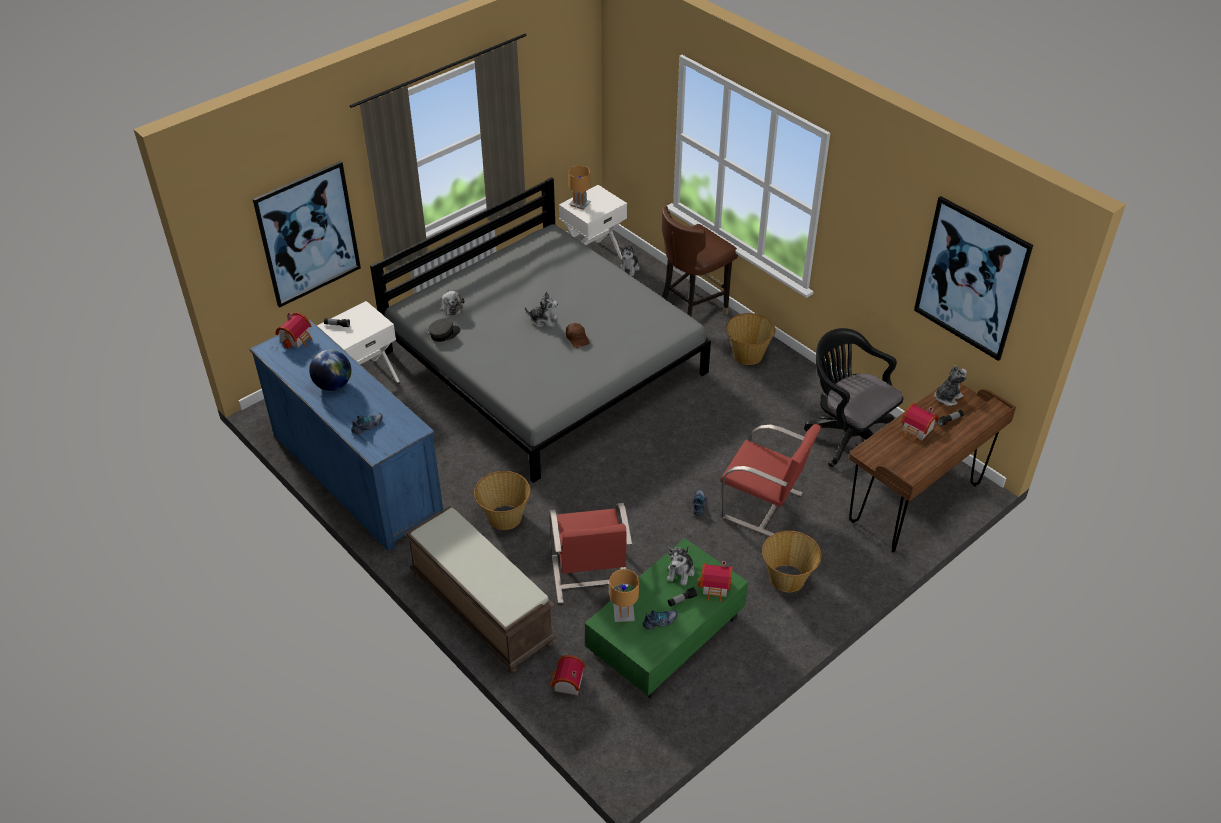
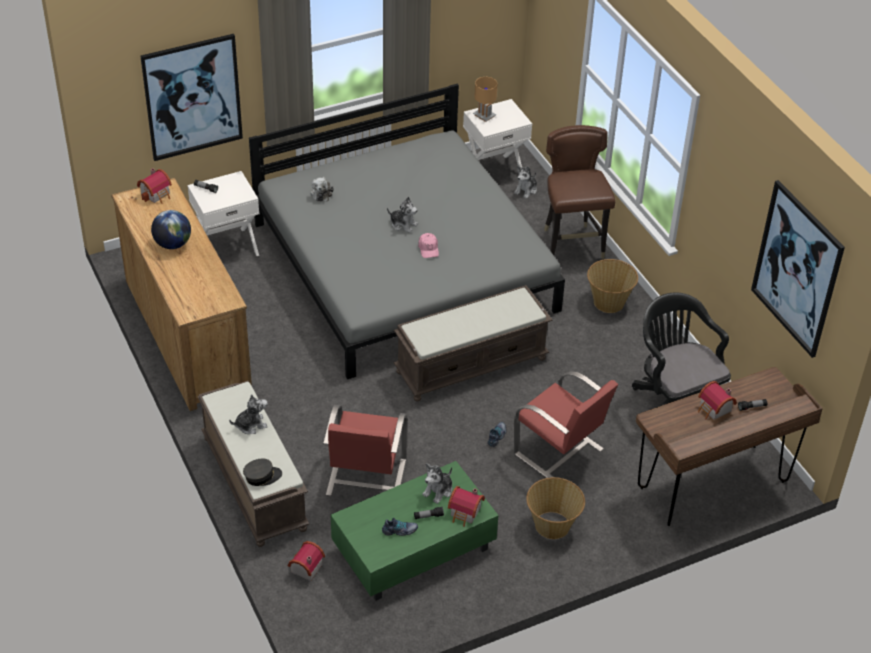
camera: 15 degrees right, 0 degrees up
blue dresser [250,319,443,551] -> brown dresser [111,178,252,411]
shoe [351,413,383,435] -> none
grey cap [428,318,460,342] -> grey cap moved to [243,458,282,486]
basket [474,471,530,530] -> none
brown cap [566,323,589,348] -> pink cap [418,233,439,258]
brown table lamp [609,569,639,622] -> none
brown chair [662,206,738,316] -> brown chair turned 105 degrees clockwise [544,125,615,259]
plush toy [934,365,967,406] -> plush toy moved to [229,394,268,434]
none -> brown bench [394,285,552,402]

